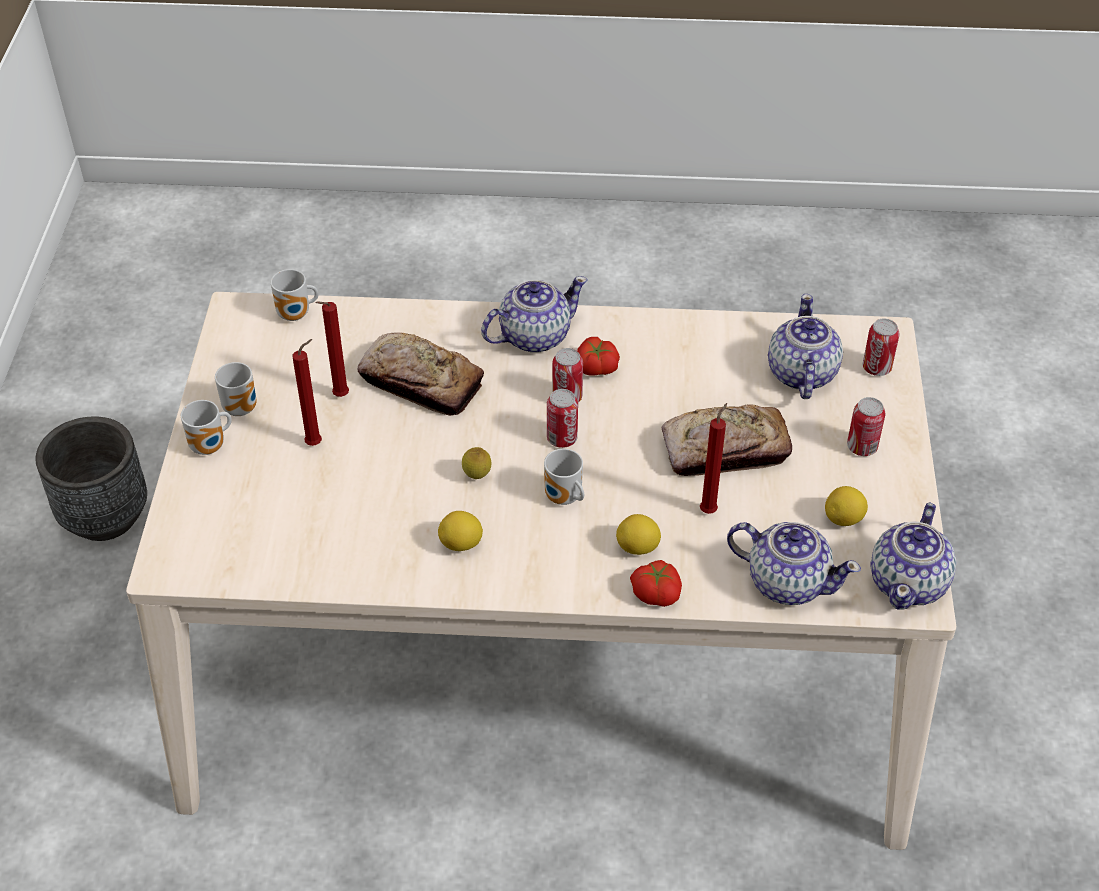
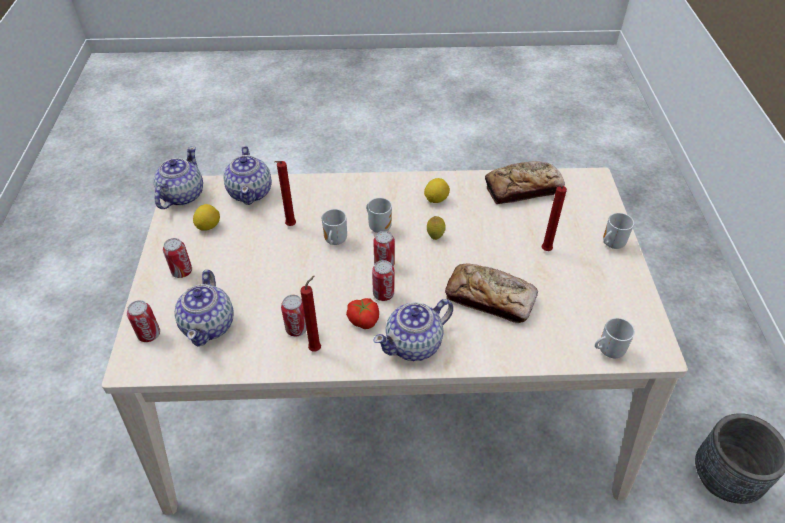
camera: 175 degrees right, 0 degrees up
mug [215,362,257,416] -> mug moved to [322,209,347,245]
red candle [315,301,349,397] -> red candle moved to [300,275,321,352]
lemon [616,514,661,555] -> none
tomato [630,560,682,607] -> none
bread [662,404,792,476] -> bread moved to [485,161,565,204]
teapot [727,522,861,605] -> teapot turned 120 degrees counterclockwise [223,146,272,205]
none -> can [281,295,307,336]

